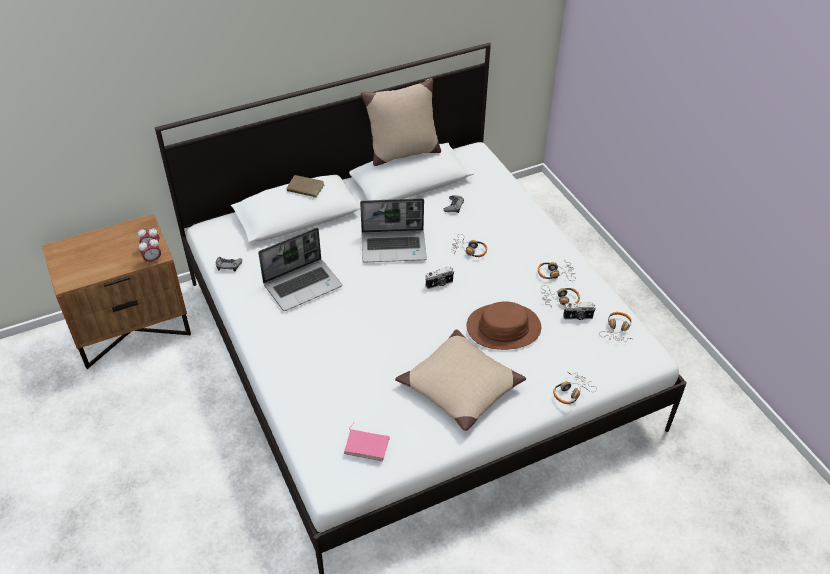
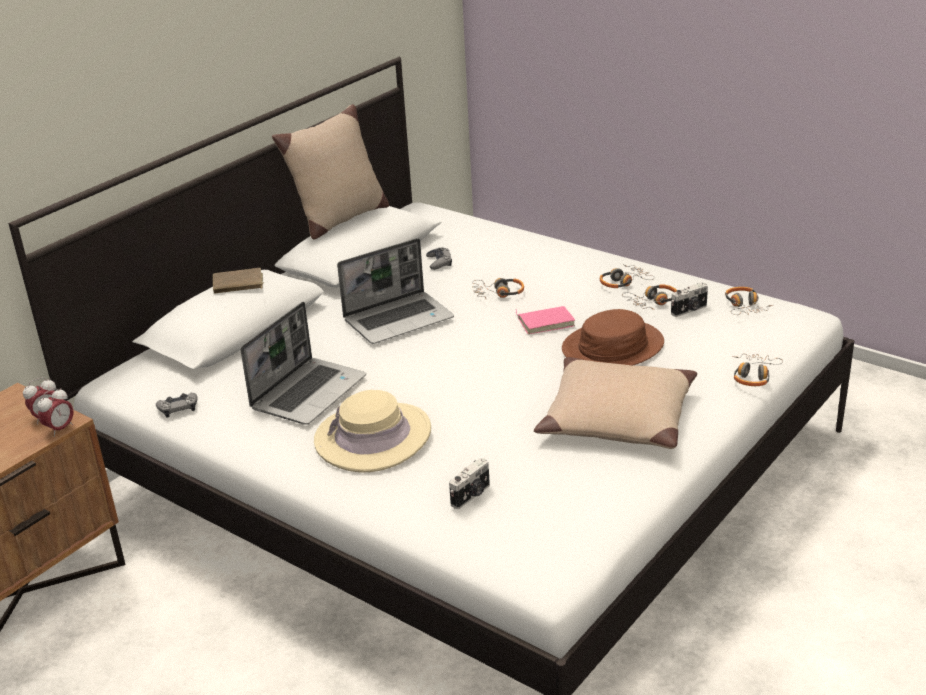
camera: 25 degrees left, 15 degrees down
pink book [344,422,390,461] -> pink book moved to [516,306,575,334]
camera [425,266,454,289] -> camera moved to [449,458,490,509]
none -> beige hat [314,390,431,473]

